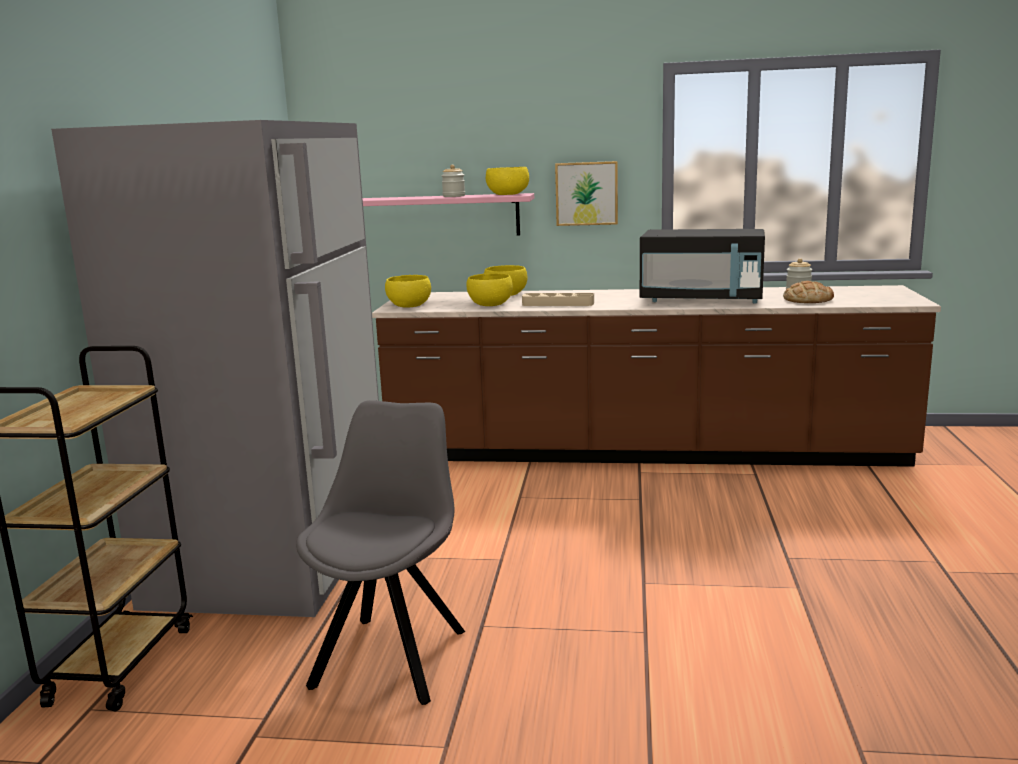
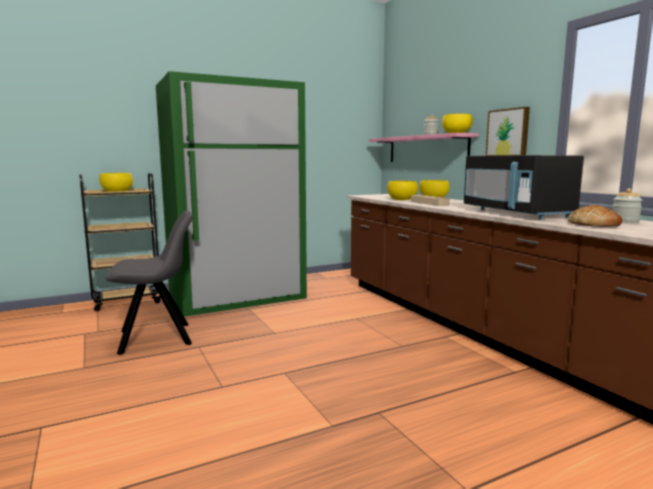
camera: 55 degrees right, 5 degrees down
grey fridge [51,120,379,617] -> green fridge [156,71,307,317]
yellow bowl [385,275,431,307] -> yellow bowl moved to [99,173,133,192]

